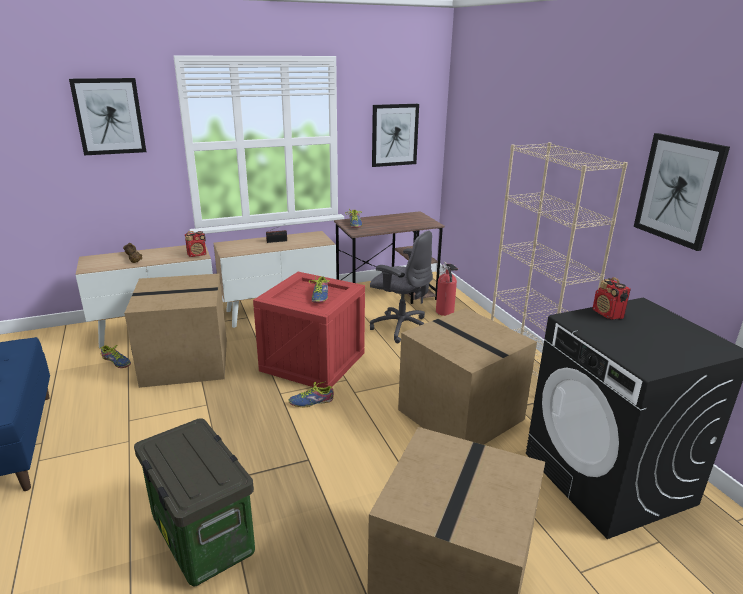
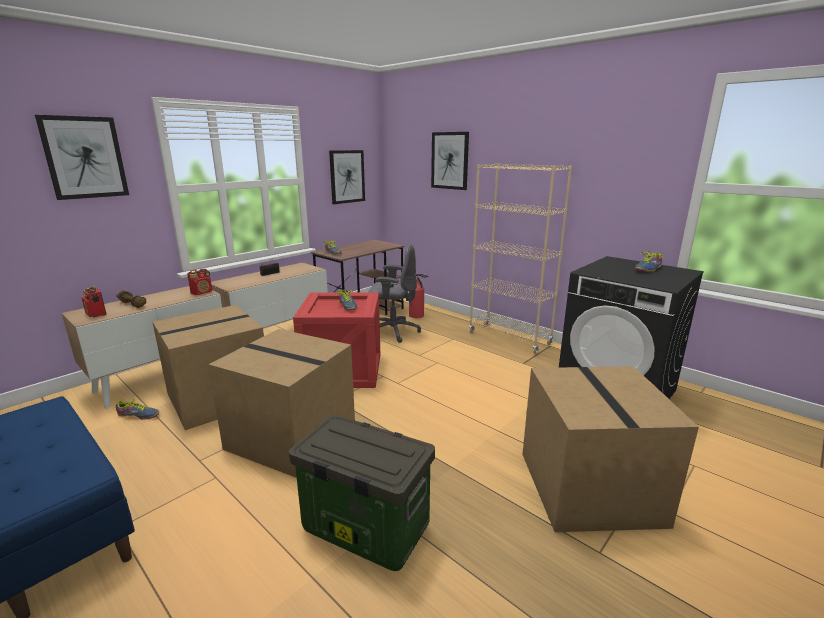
camera: 25 degrees left, 5 degrees down
shoe [288,381,334,407] -> shoe moved to [635,250,664,272]
cardboard box [398,308,537,445] -> cardboard box moved to [208,329,355,478]
radio [593,277,631,320] -> radio moved to [82,286,107,317]
picture [634,133,730,251] -> picture moved to [431,132,469,190]

